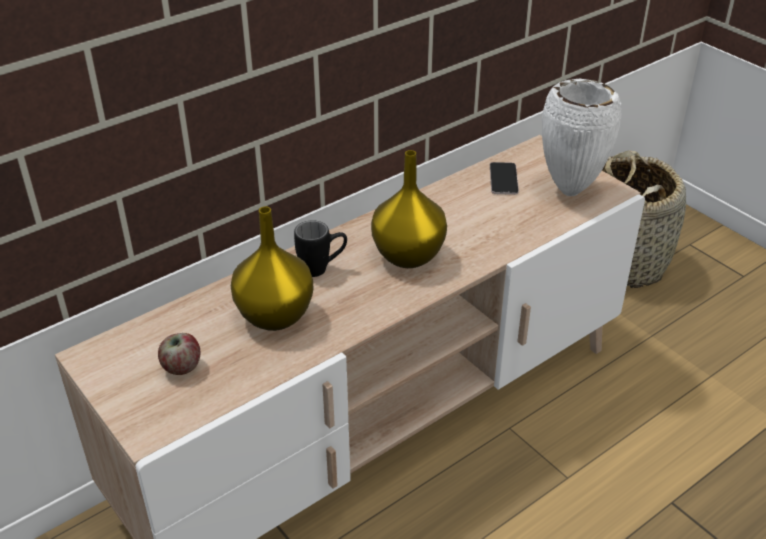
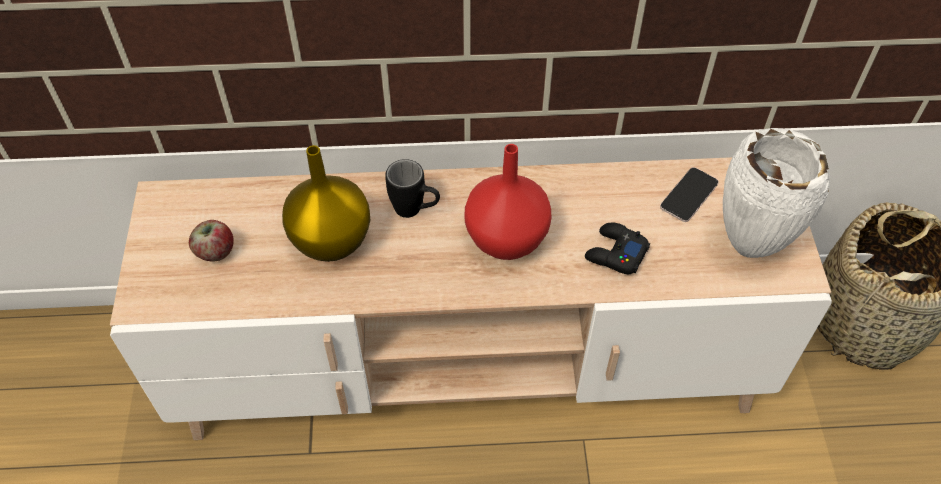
camera: 35 degrees right, 15 degrees up
yellow vase [371,150,447,268] -> red vase [464,144,551,260]
none -> black game controller [585,222,650,275]

